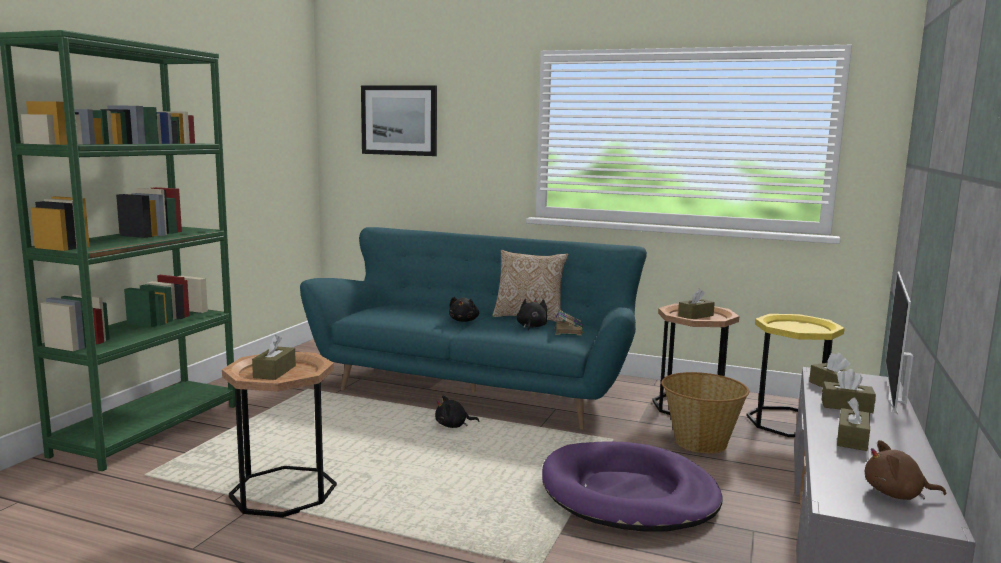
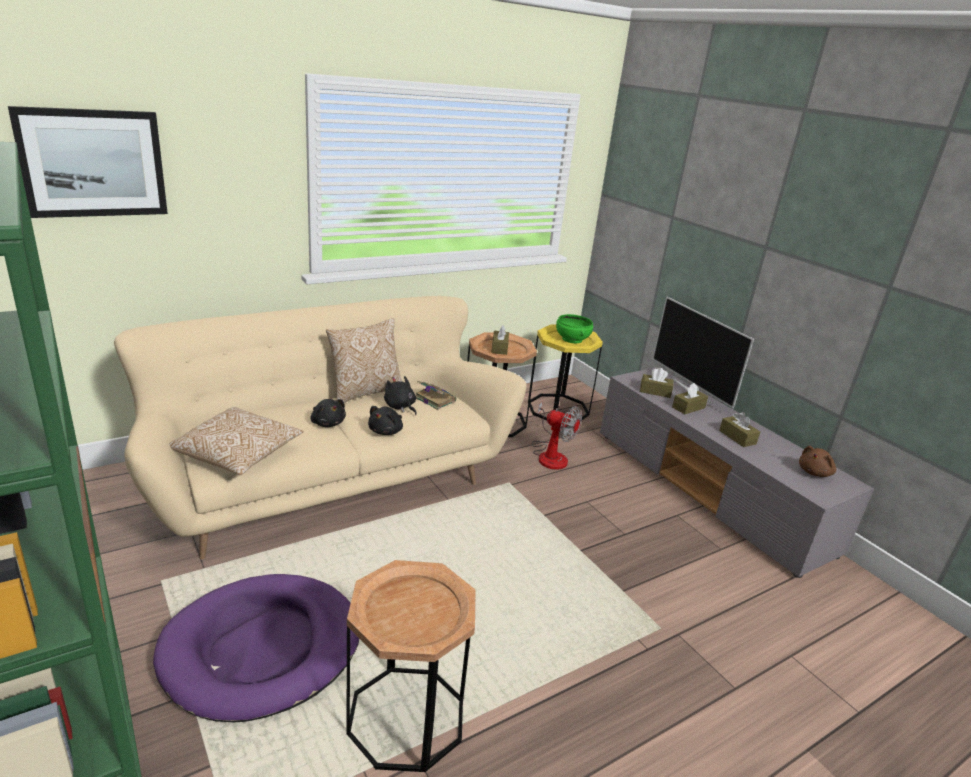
camera: 55 degrees left, 15 degrees up
brown tissue box [252,335,296,380] -> none
turquoise sofa [300,227,647,429] -> beige sofa [114,296,527,559]
black plush toy [435,396,479,428] -> black plush toy moved to [368,406,403,435]
purple dog bed [542,441,722,532] -> purple dog bed moved to [153,574,359,722]
basket [661,372,749,453] -> fan [532,402,582,470]
none -> pillow [169,407,304,475]
none -> green bowl [556,314,593,343]

